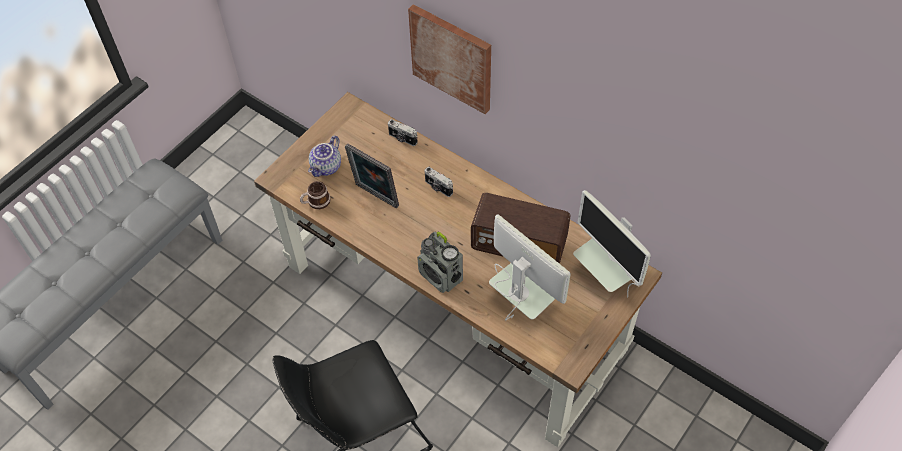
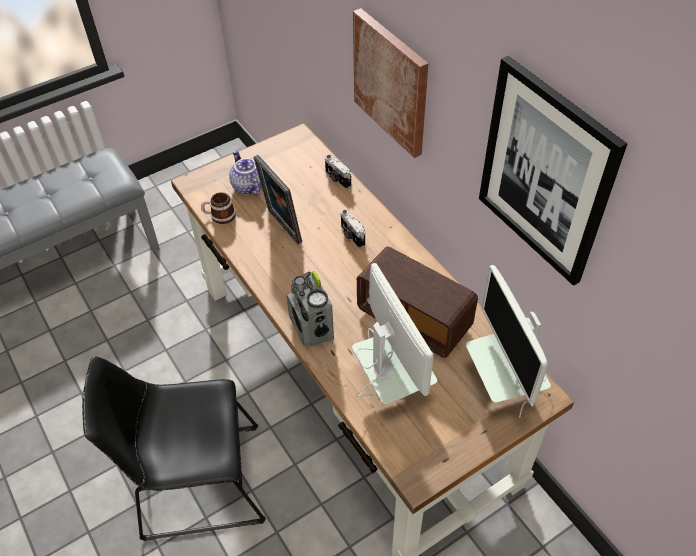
camera: 20 degrees right, 5 degrees down
teapot [308,136,341,177] -> teapot turned 105 degrees clockwise [229,150,262,196]
none -> picture [479,56,627,286]

